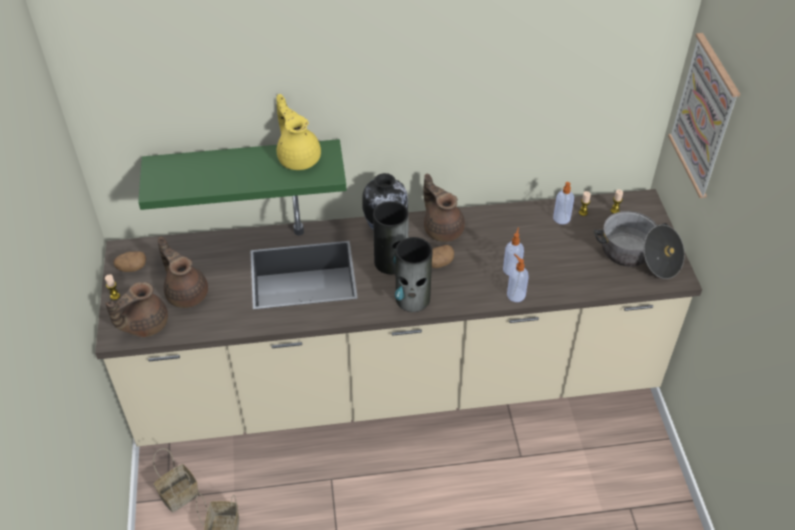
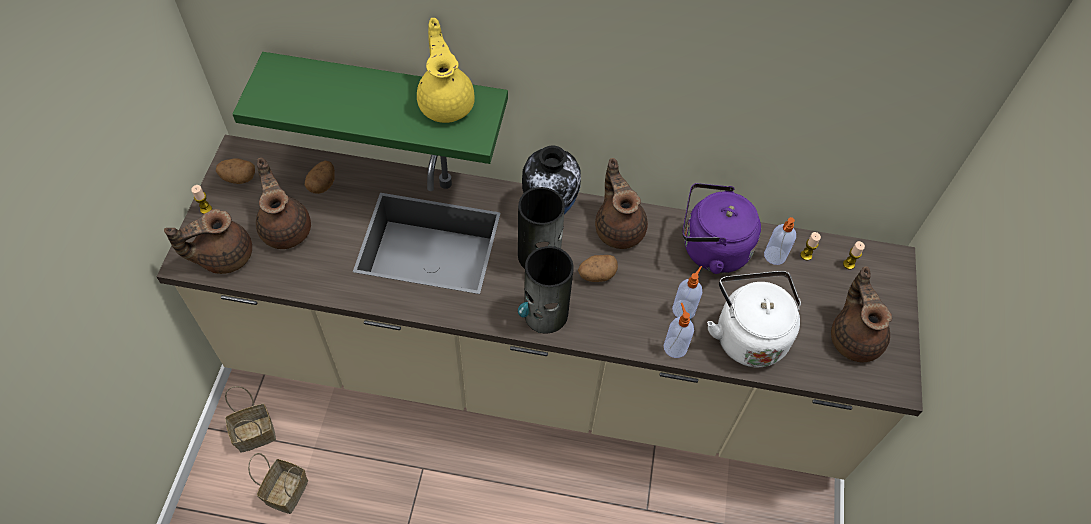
camera: 15 degrees right, 10 degrees up
cooking pot [593,211,685,279] -> brown teapot [831,267,892,362]
picture [668,33,740,198] -> none
none -> potato [305,160,335,194]
none -> purple kettle [683,183,761,274]
none -> white kettle [707,271,801,367]

